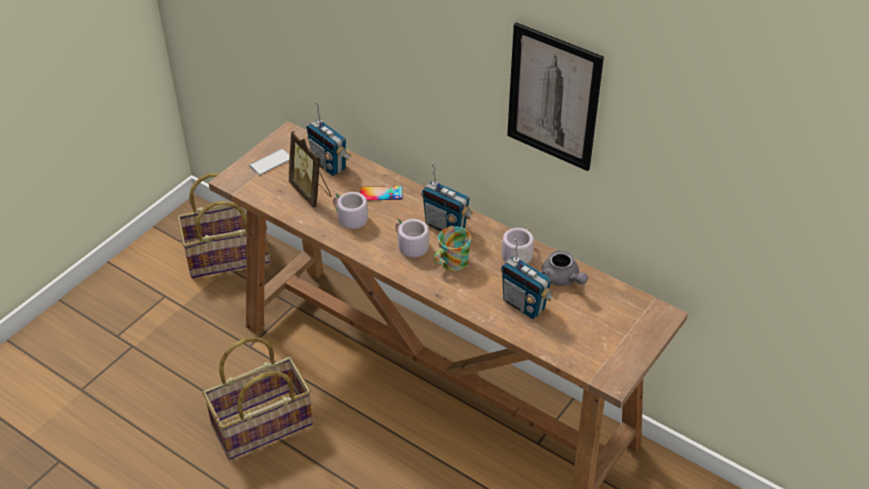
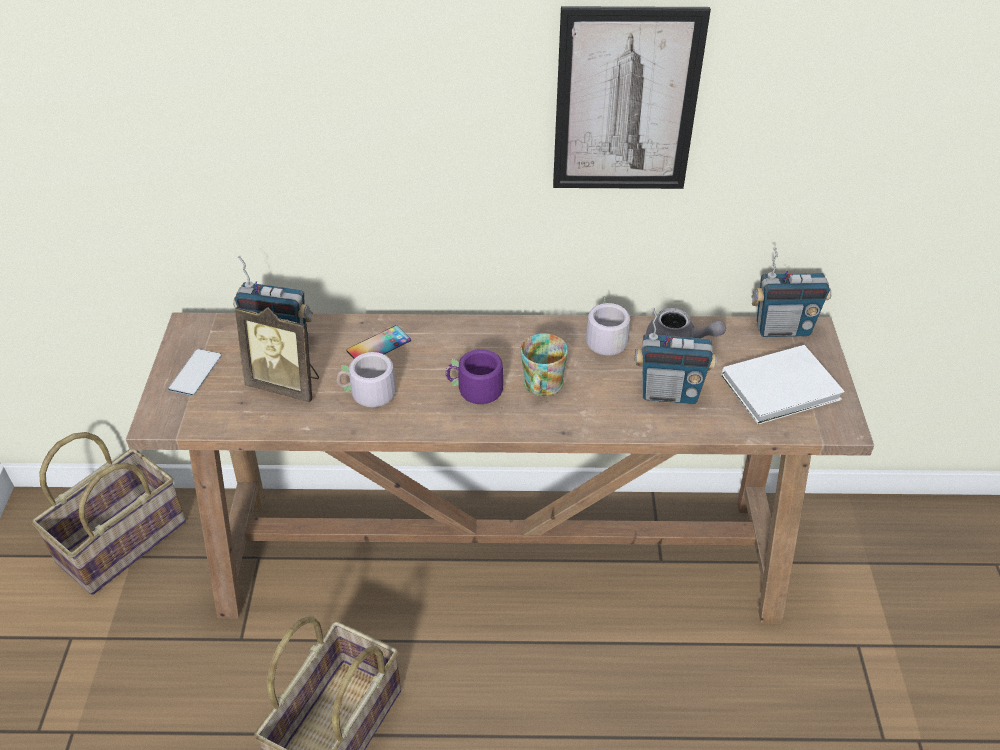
camera: 35 degrees left, 0 degrees up
grey mug [395,219,429,267] -> purple mug [446,349,503,410]
radio [421,163,473,231] -> radio moved to [751,247,831,337]
none -> white book [721,345,845,424]

